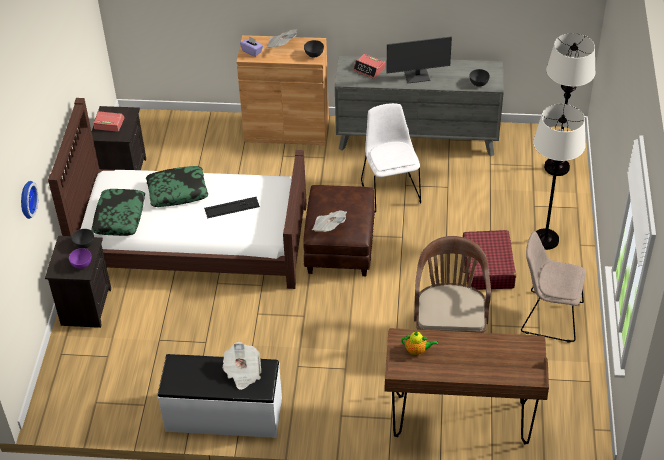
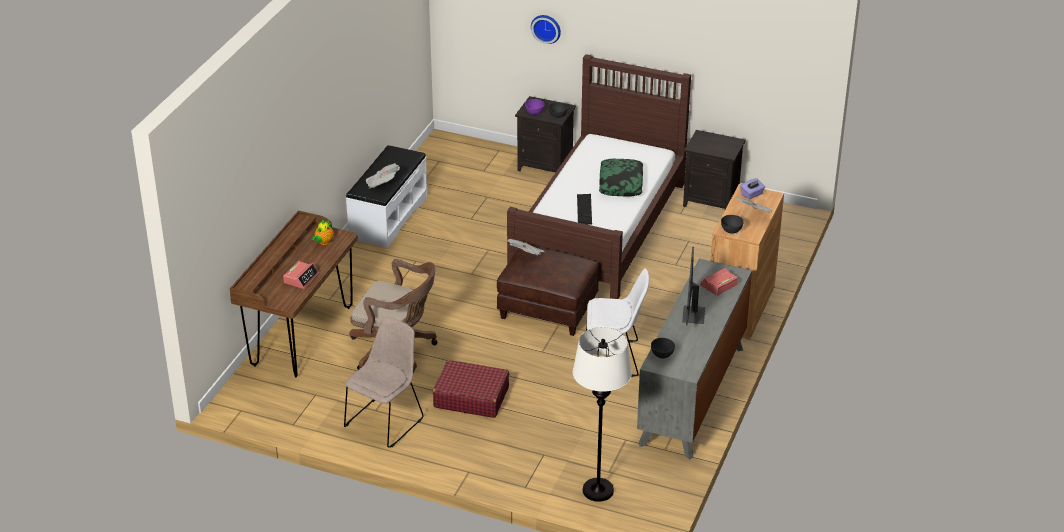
camera: 105 degrees right, 10 degrees down
pillow [91,189,145,236] -> none
alarm clock [93,111,125,132] -> alarm clock moved to [283,261,319,289]
white floor lamp [533,104,586,250] -> none

